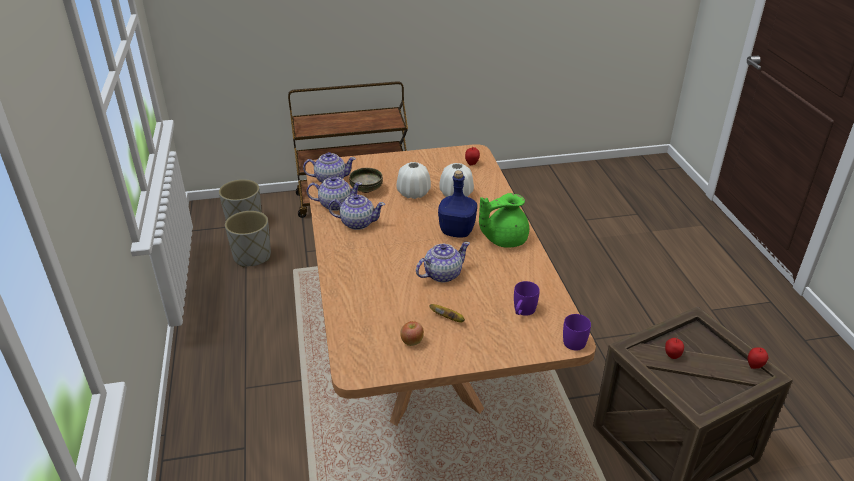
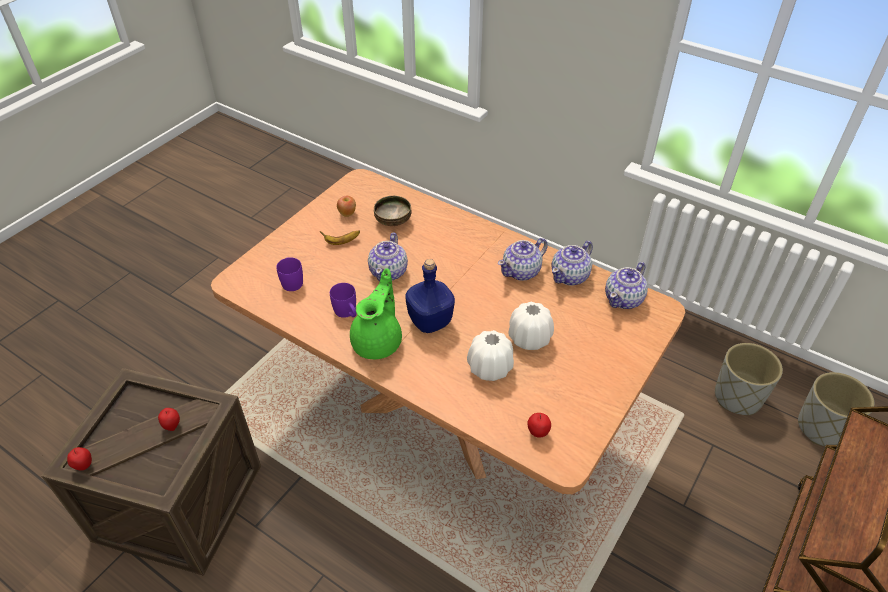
camera: 135 degrees right, 10 degrees up
bowl [349,168,383,193] -> bowl moved to [374,196,411,226]
purple mug [563,314,591,350] -> purple mug moved to [330,283,356,318]

